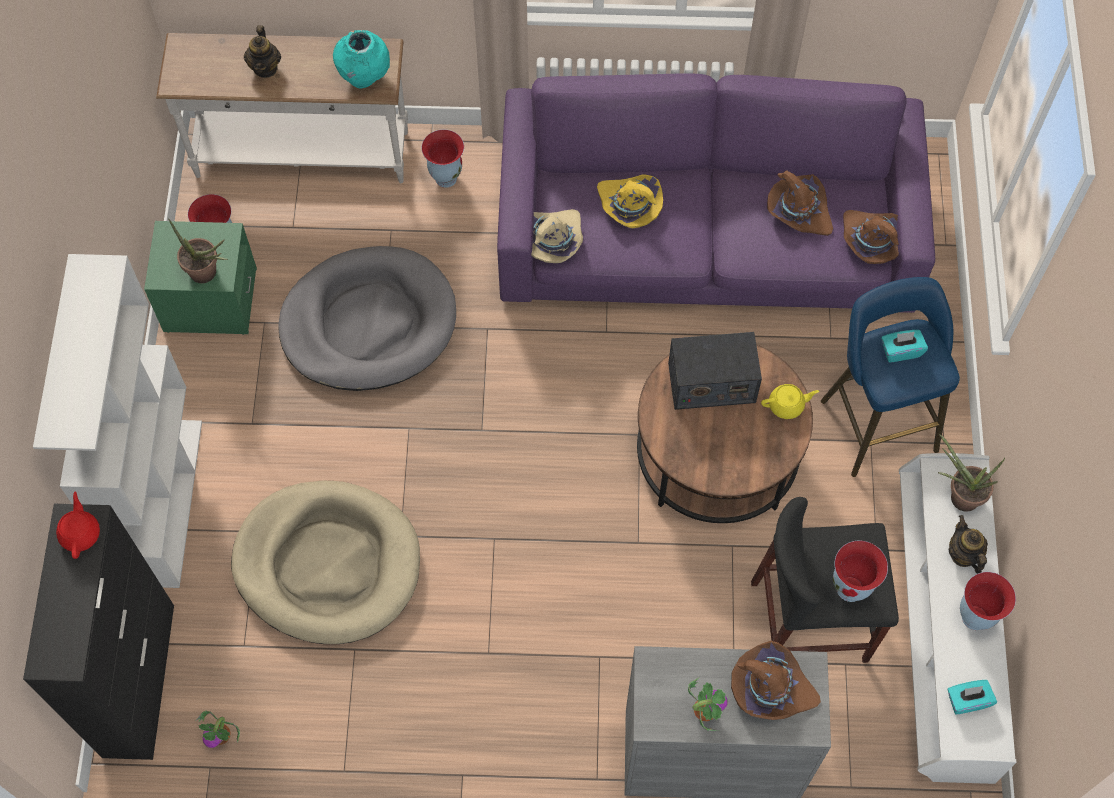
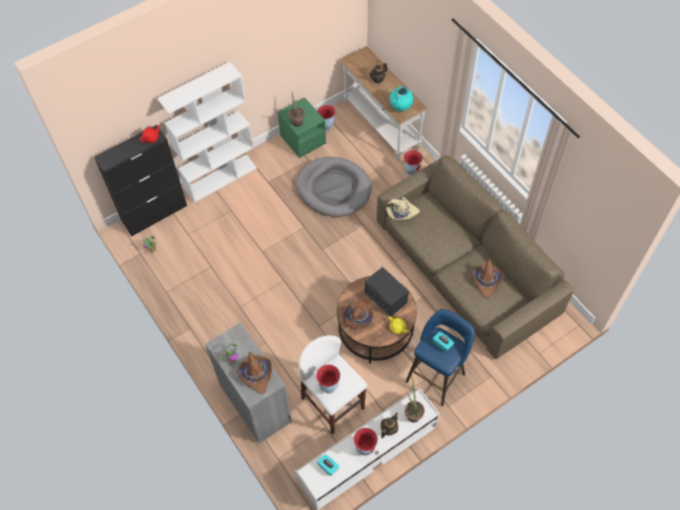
camera: 55 degrees right, 5 degrees down
beige dog bed [231,481,420,644] -> none
purple sofa [497,73,935,313] -> brown sofa [377,156,574,359]
yellow hat [597,174,663,228] -> none
black stool [751,497,899,663] -> white stool [299,335,367,434]
brown hat [843,210,899,264] -> brown hat moved to [342,300,373,329]

